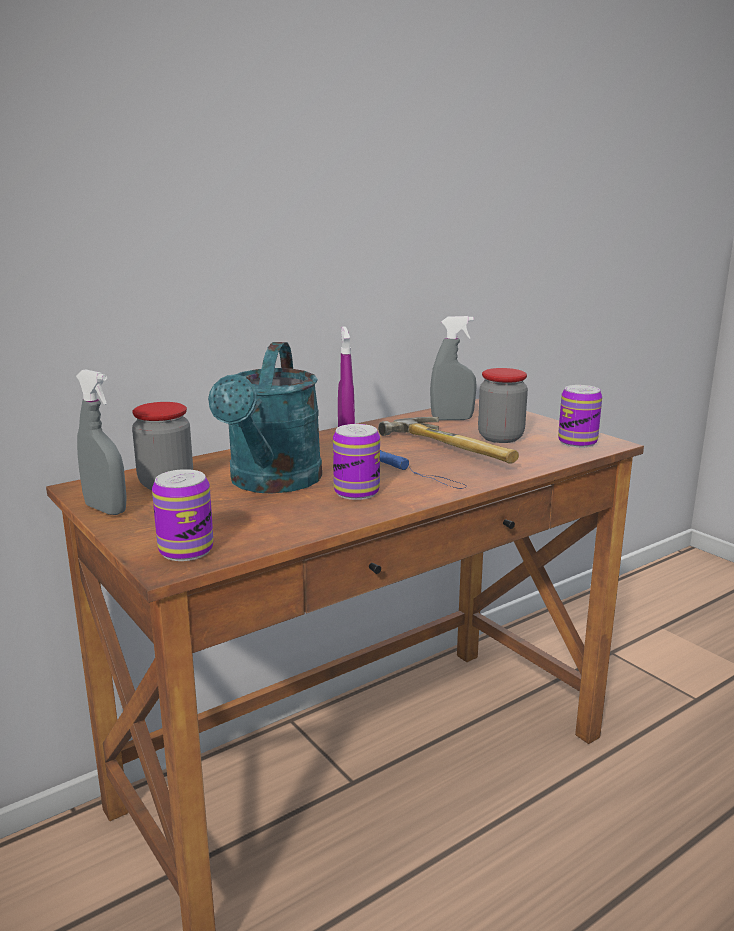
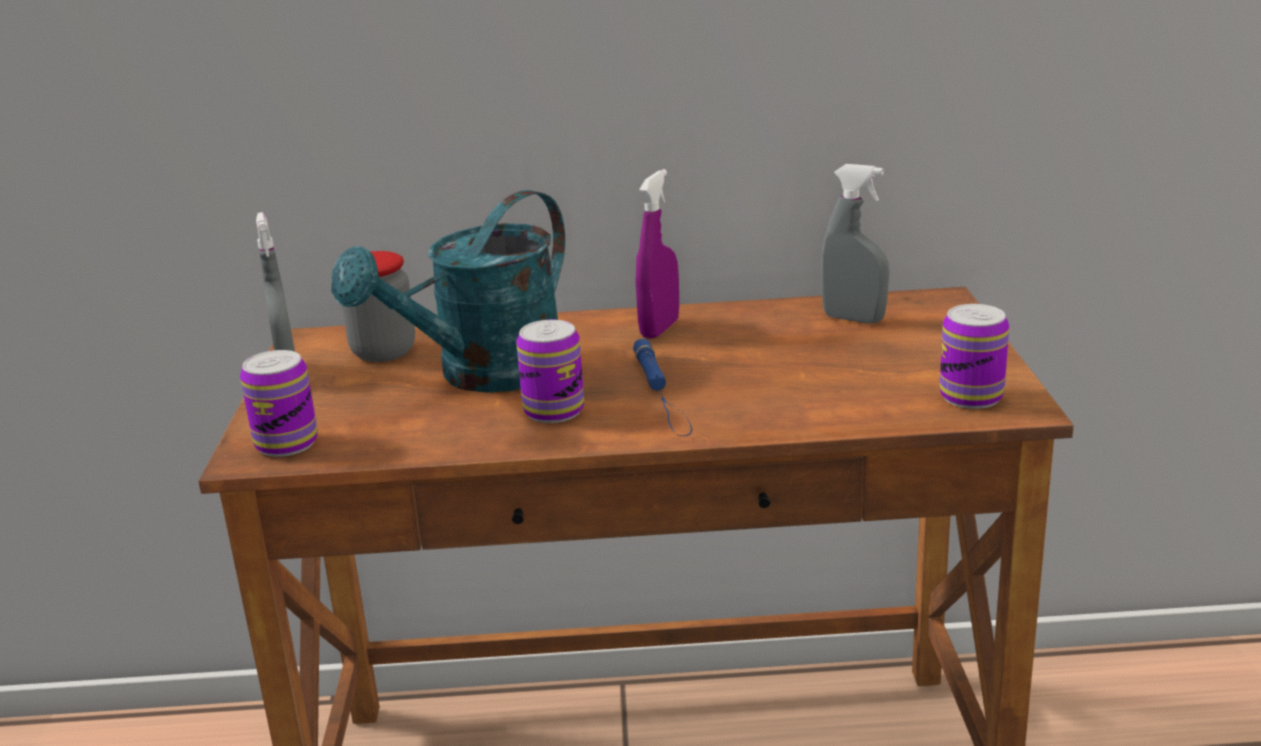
camera: 35 degrees right, 5 degrees up
hammer [378,417,519,464] -> none
jar [478,368,528,443] -> none

